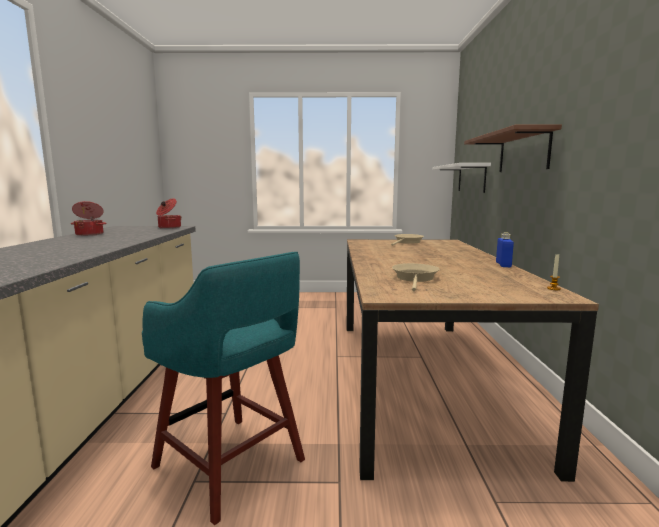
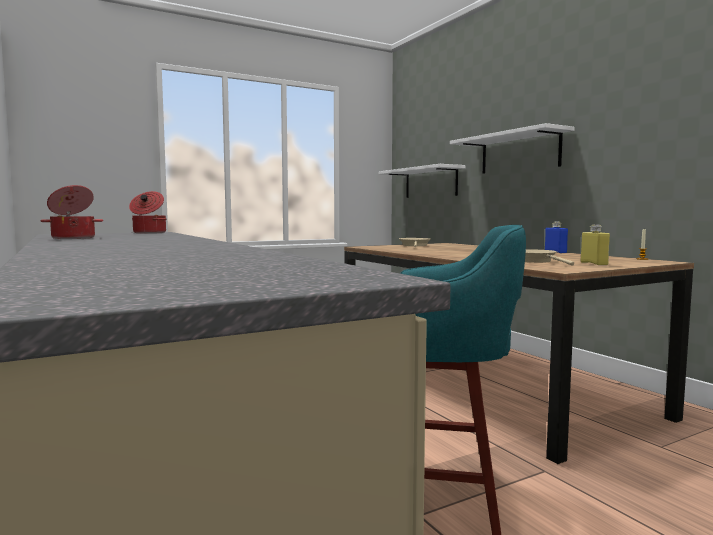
camera: 30 degrees left, 5 degrees down
brown shelf [464,124,562,172] -> white shelf [450,123,575,174]
none -> yellow bottle [581,224,610,265]

